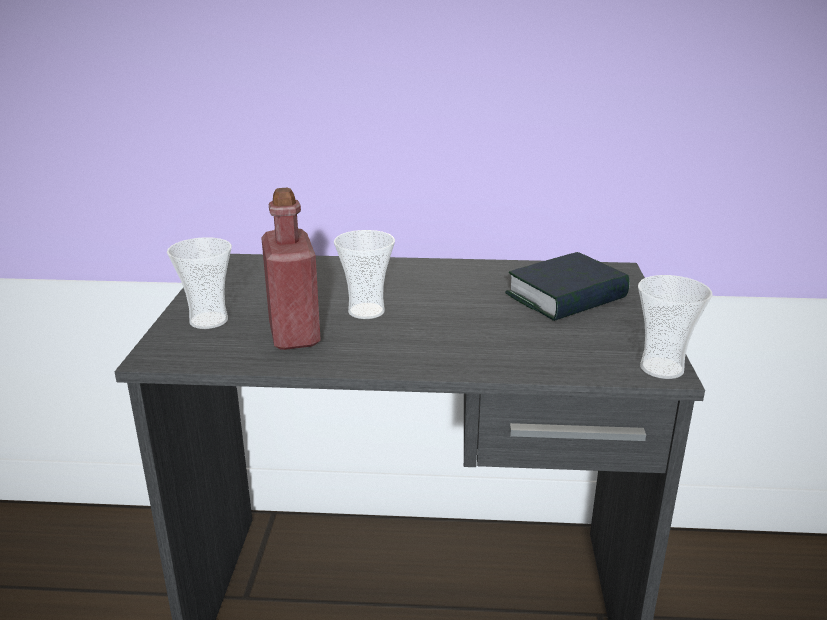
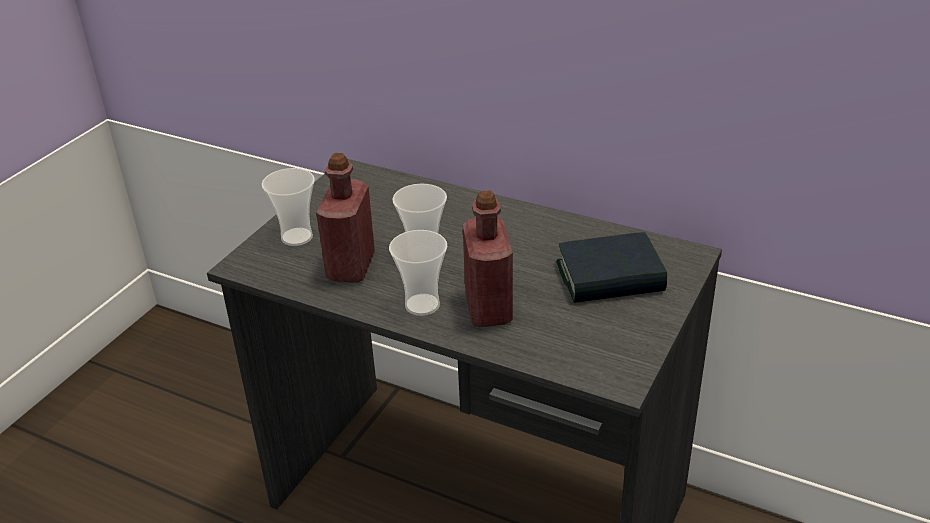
camera: 25 degrees right, 10 degrees up
cup [638,275,713,379] -> cup moved to [389,230,448,316]
none -> red bottle [463,190,513,327]

